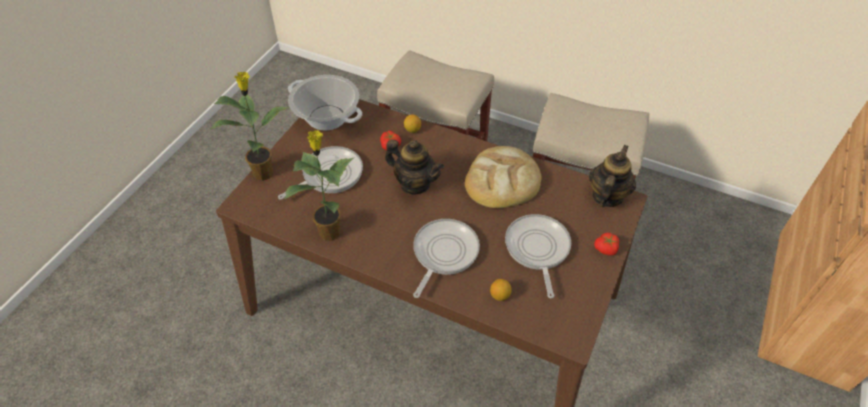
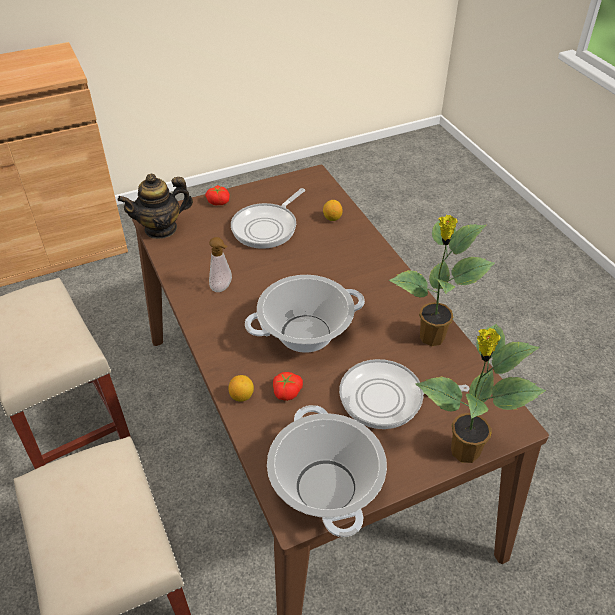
camera: 140 degrees left, 5 degrees down
teapot [385,139,444,194] -> cooking pot [245,275,365,353]
frying pan [413,219,480,298] -> none
bread [465,146,542,208] -> soap dispenser [209,237,232,292]

